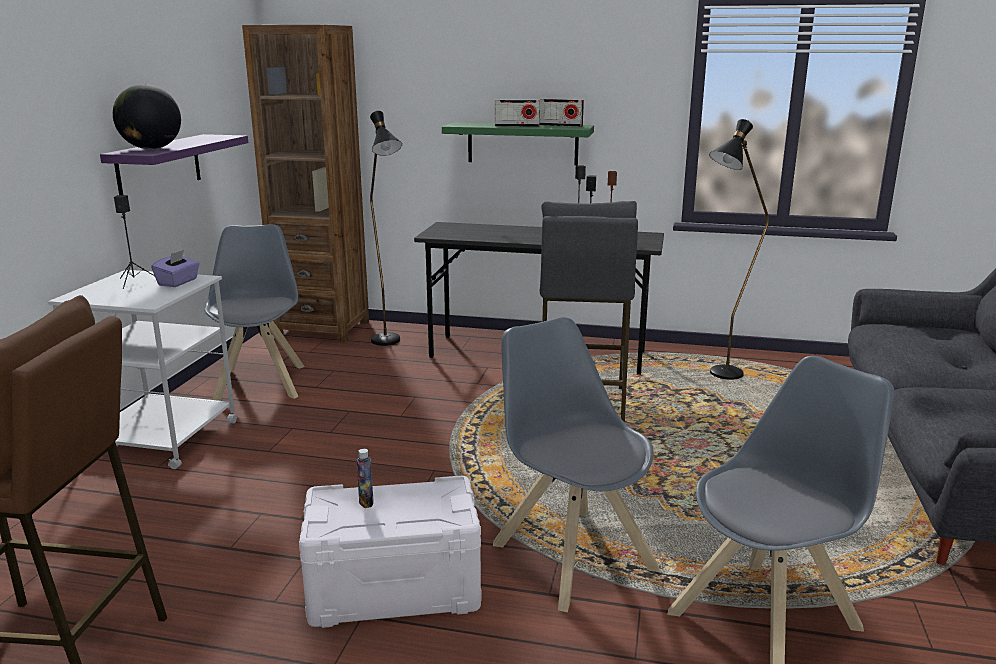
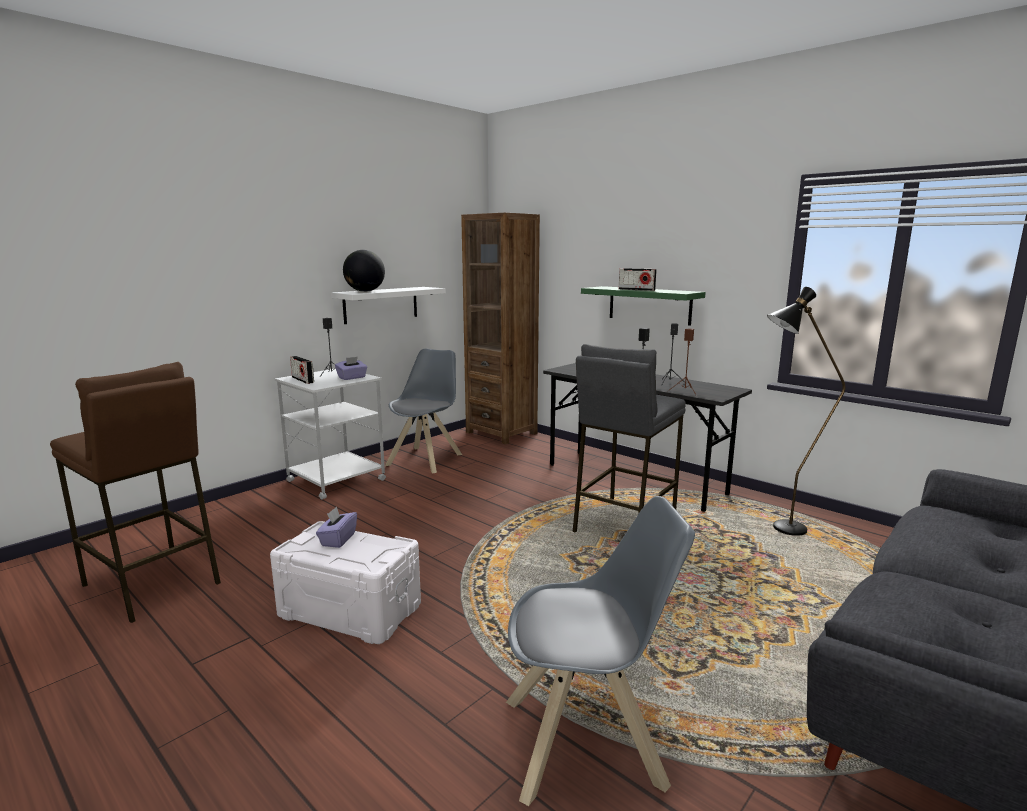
camera: 30 degrees right, 5 degrees down
purple shelf [100,134,248,195] -> white shelf [331,287,446,324]
bottle [356,449,374,508] -> purple tissue box [316,506,357,548]
black floor lamp [370,111,402,346] -> none
grey chair [493,317,660,612] -> none
radio [539,99,584,127] -> radio moved to [290,356,314,384]

